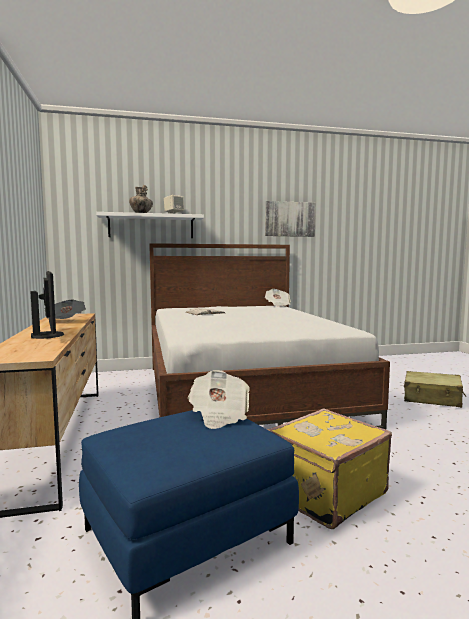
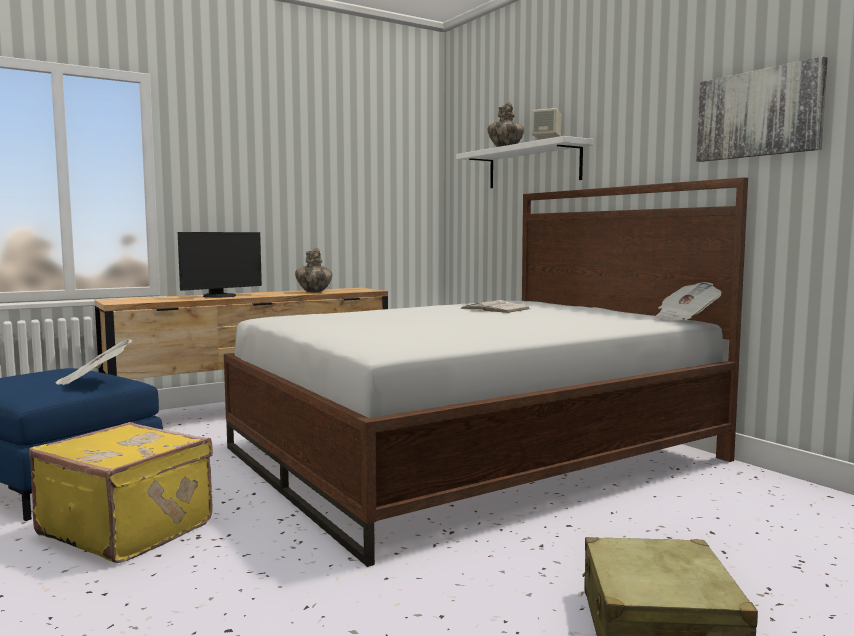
camera: 70 degrees right, 0 degrees up
newspaper [45,300,86,319] -> vase [295,247,332,292]

